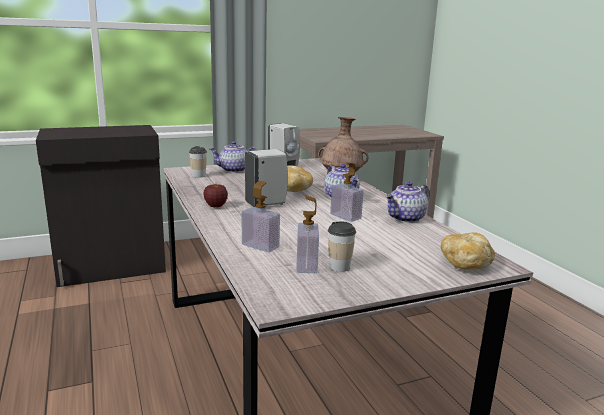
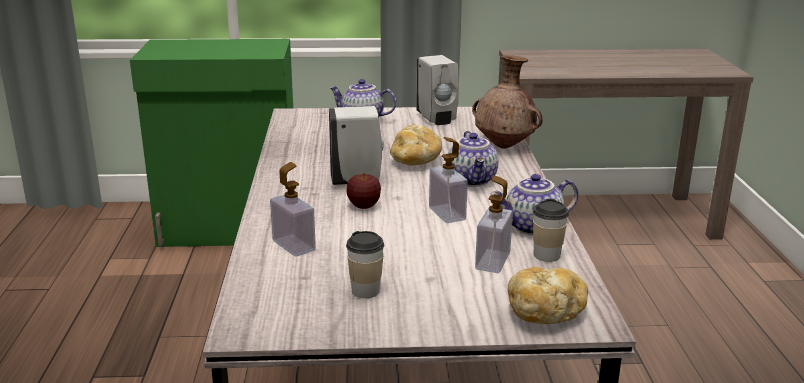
camera: 20 degrees right, 5 degrees up
black cabinet [36,125,166,287] -> green cabinet [130,39,293,247]
cup [189,146,207,178] -> cup moved to [533,199,569,262]
apple [203,184,228,208] -> apple moved to [346,173,381,209]
soap dispenser [296,195,319,273] -> soap dispenser moved to [475,176,513,273]

